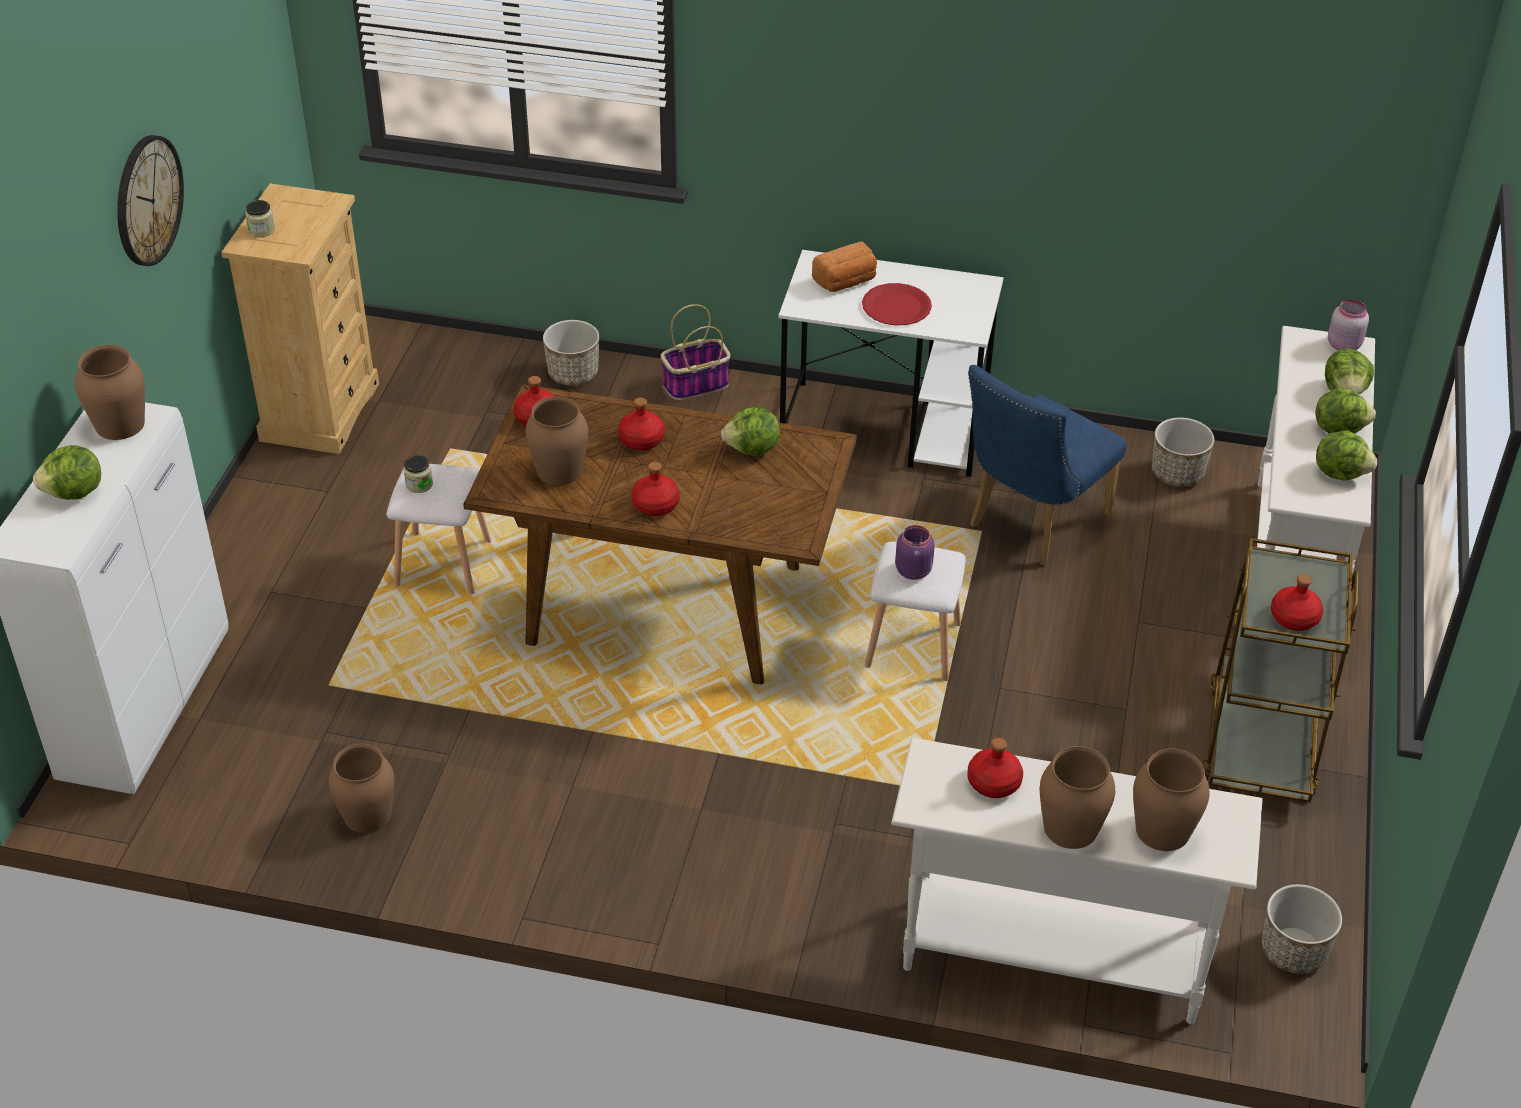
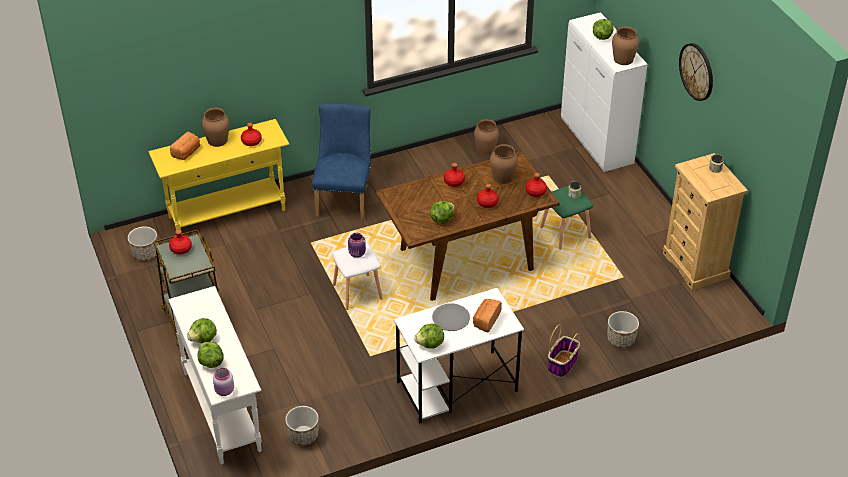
camera: 145 degrees right, 0 degrees up
white stool [386,464,491,594] -> green stool [540,186,593,250]
red plate [862,283,932,325] -> grey plate [432,303,470,331]
white console table [891,738,1263,1024] -> yellow console table [148,119,289,230]
blue chair [968,365,1127,566] -> blue chair moved to [312,103,371,220]
brown vase [1133,748,1209,851] -> bread [170,132,200,160]
lettuce [1316,431,1377,480] -> lettuce moved to [414,324,444,349]

